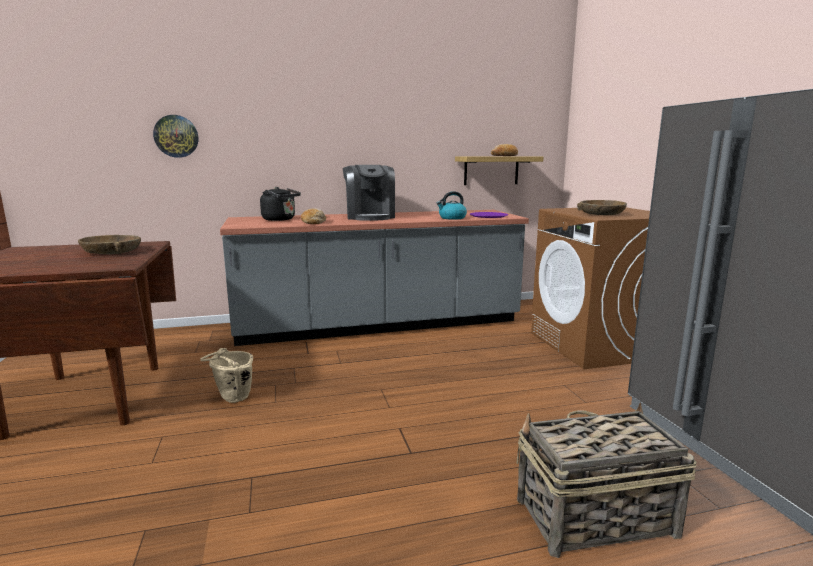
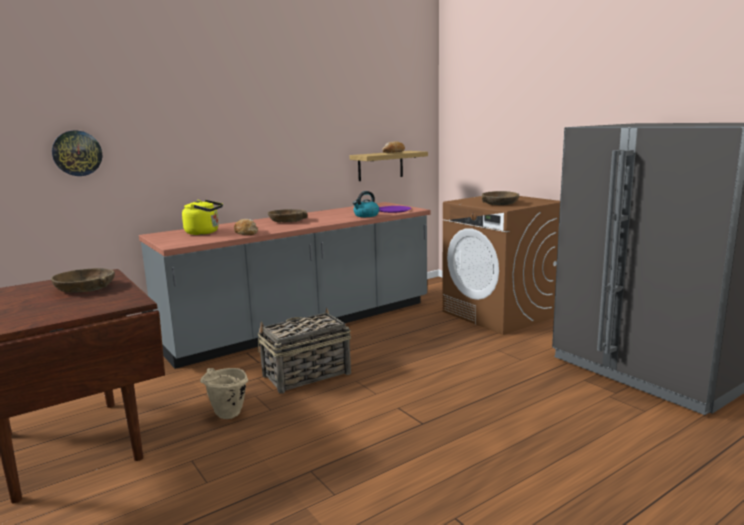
camera: 20 degrees left, 0 degrees up
black kettle [260,187,301,221] -> yellow kettle [182,200,223,235]
coffee machine [343,165,395,221] -> brown bowl [268,209,307,223]
basket [516,403,696,558] -> basket moved to [257,307,351,394]

